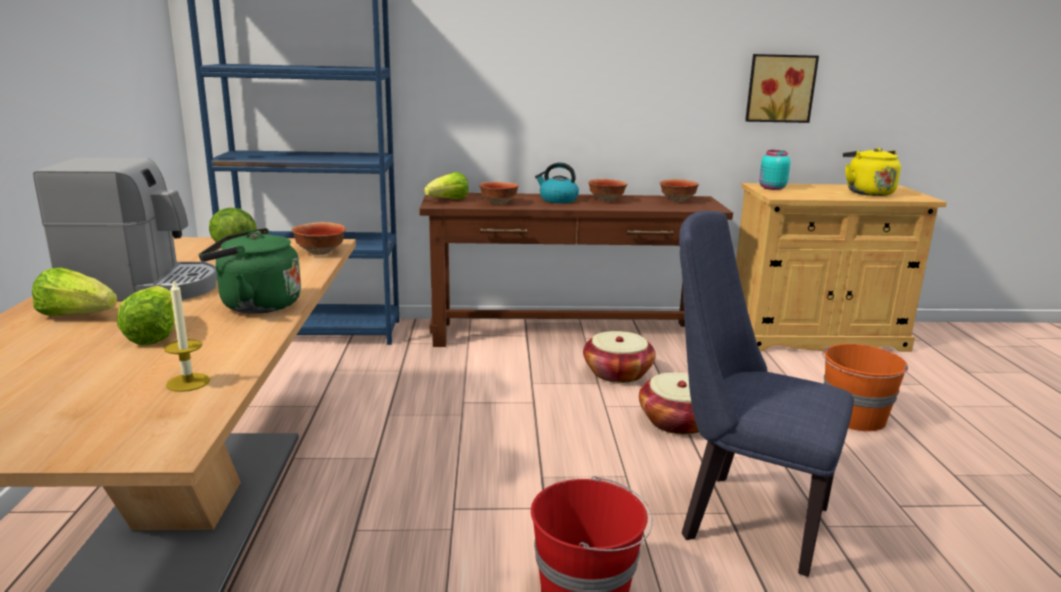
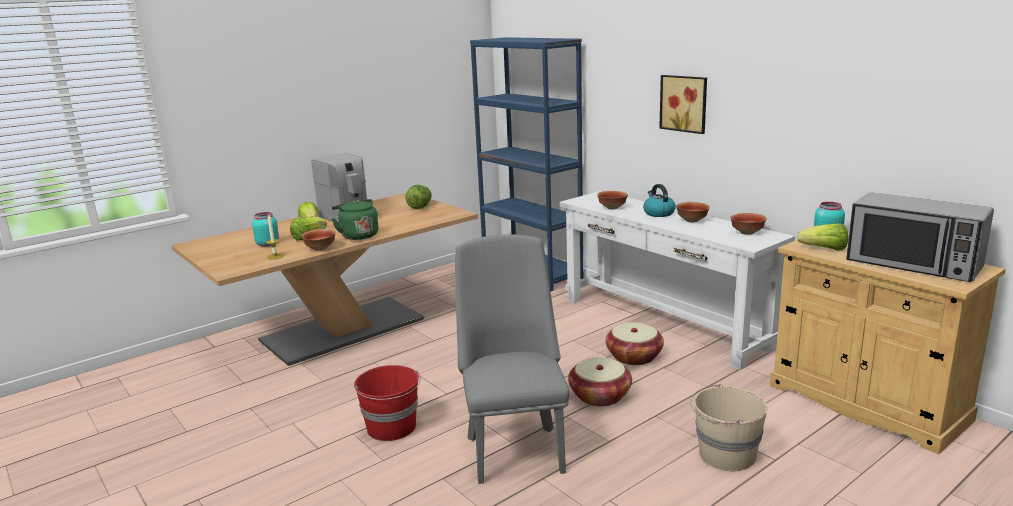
camera: 55 degrees right, 0 degrees up
bowl [292,222,346,255] -> bowl moved to [302,229,336,251]
brown console table [419,193,733,347] -> white console table [560,191,795,370]
lettuce [424,172,469,199] -> lettuce moved to [797,223,848,251]
blue chair [679,211,854,577] -> grey chair [455,234,570,484]
picture [745,54,819,123] -> picture moved to [659,75,707,134]
orange bucket [822,344,908,431] -> beige bucket [690,384,767,471]
yellow kettle [843,148,901,196] -> microwave [846,192,994,282]
none -> turquoise jar [252,212,279,247]

